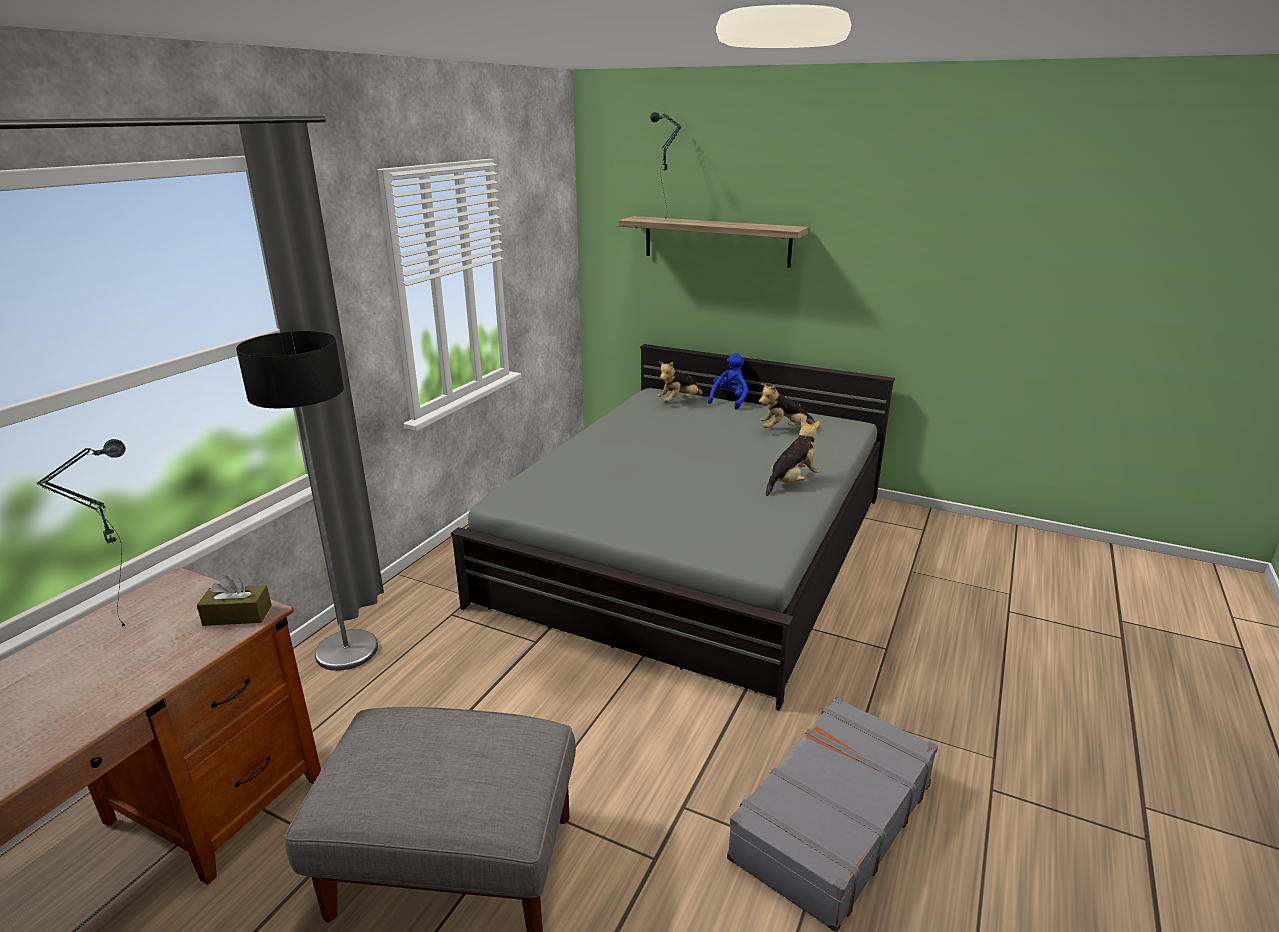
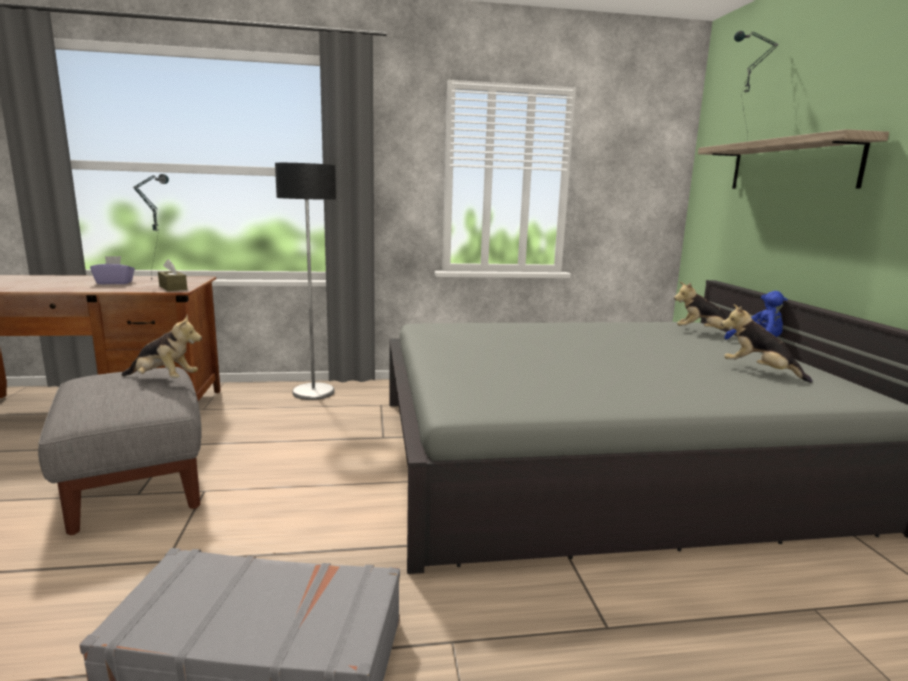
camera: 55 degrees right, 10 degrees down
plush toy [766,418,820,496] -> plush toy moved to [122,315,202,378]
none -> purple tissue box [90,256,135,284]

